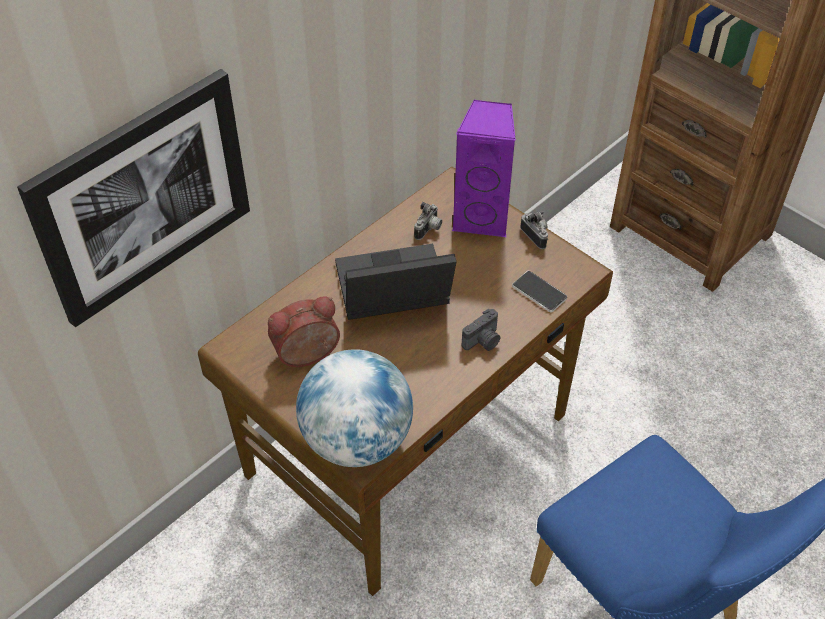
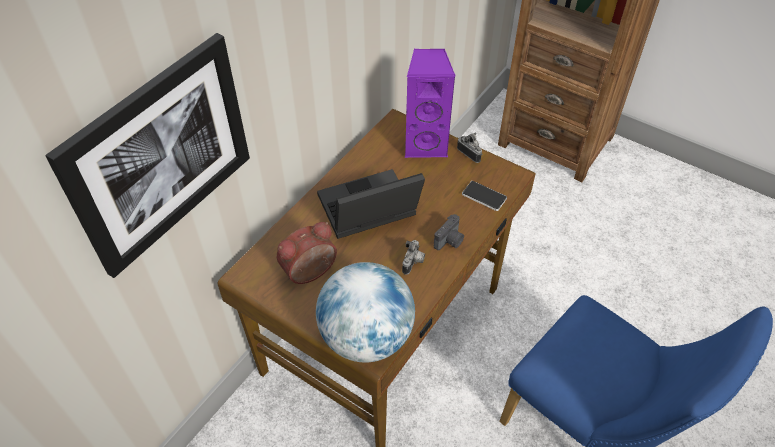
camera: 10 degrees left, 0 degrees up
camera [414,202,442,240] -> camera moved to [402,240,425,275]

